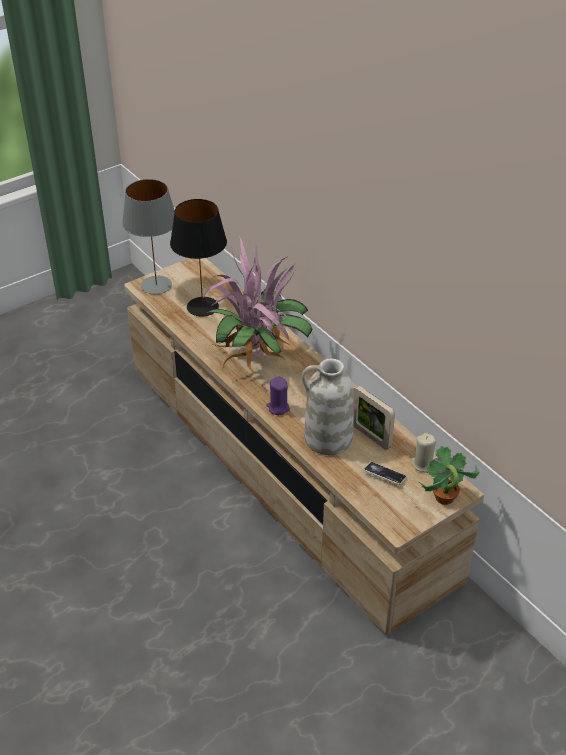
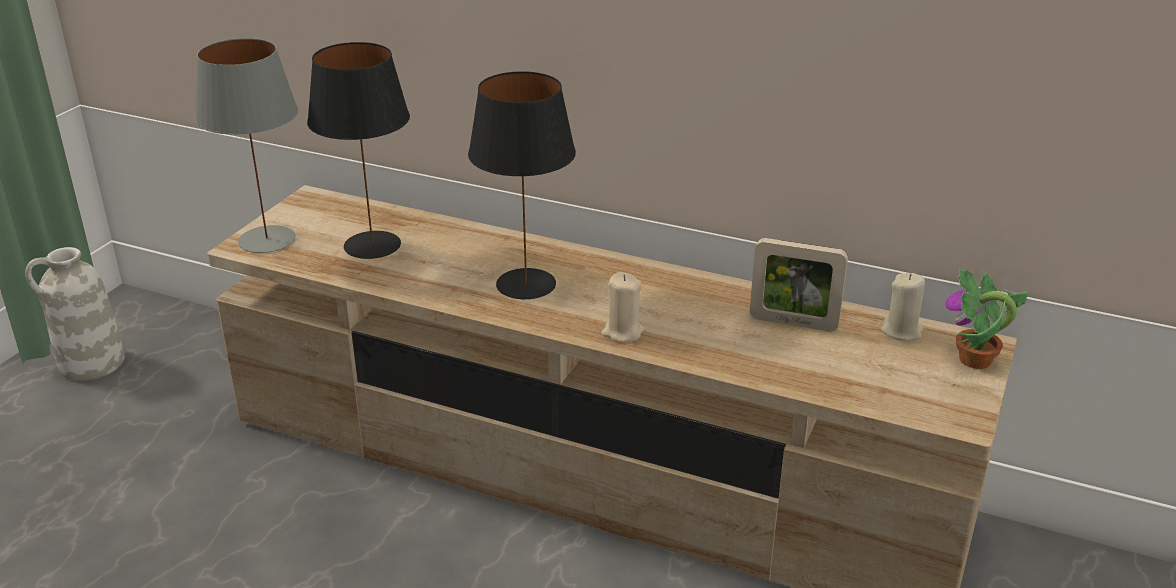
camera: 30 degrees left, 10 degrees down
potted plant [202,235,313,375] -> black table lamp [468,71,576,299]
purple candle [266,377,290,415] -> beige candle [601,272,644,342]
white vase [302,359,354,455] -> white vase moved to [25,247,125,381]
phone [364,462,407,485] -> none

